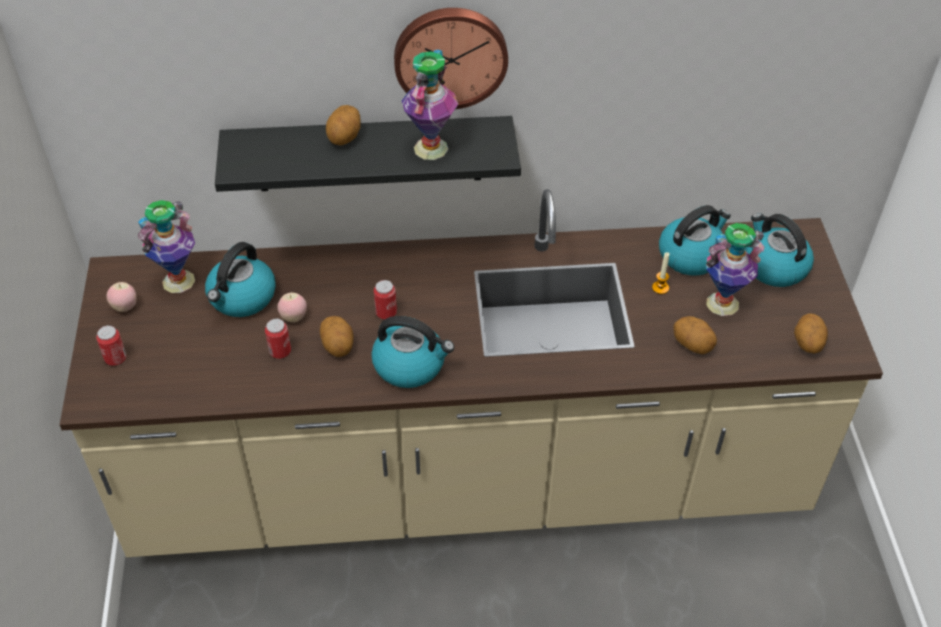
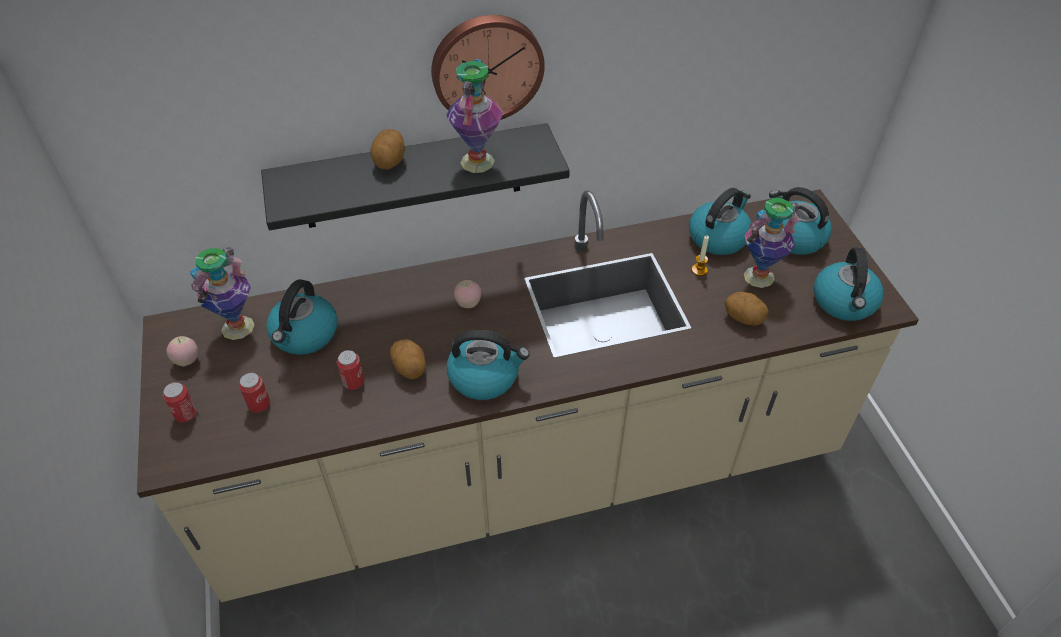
camera: 10 degrees left, 0 degrees up
apple [277,293,307,322] -> apple moved to [454,280,481,308]
can [374,280,397,319] -> can moved to [239,372,270,413]
potato [794,313,828,354] -> kettle [814,248,884,321]

